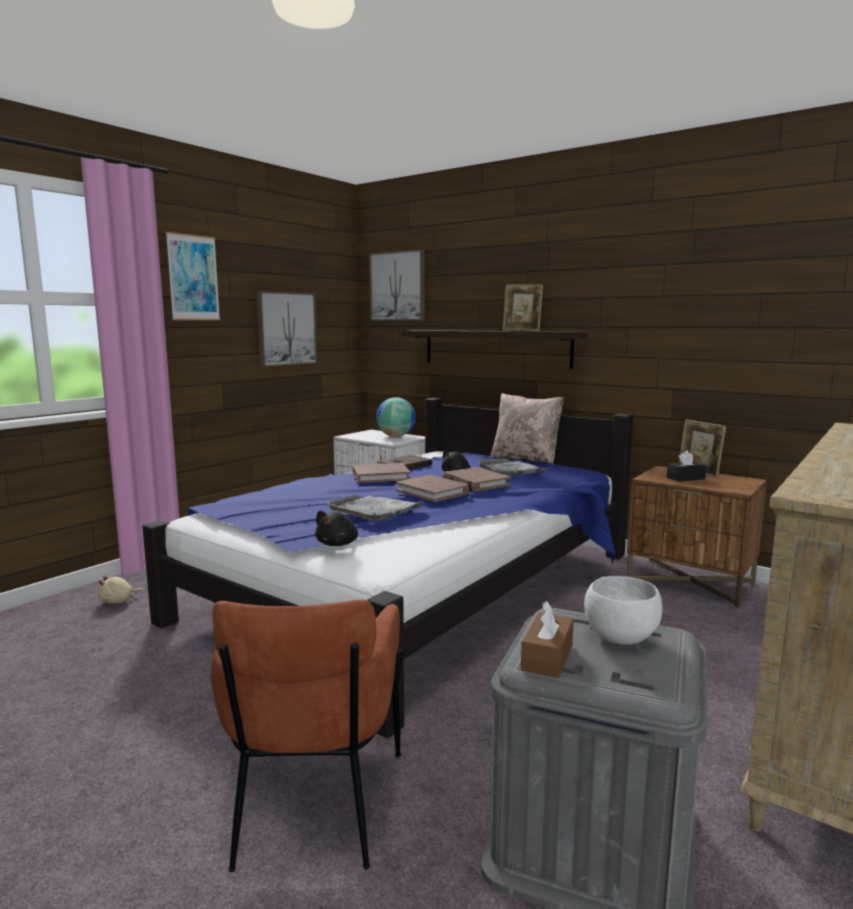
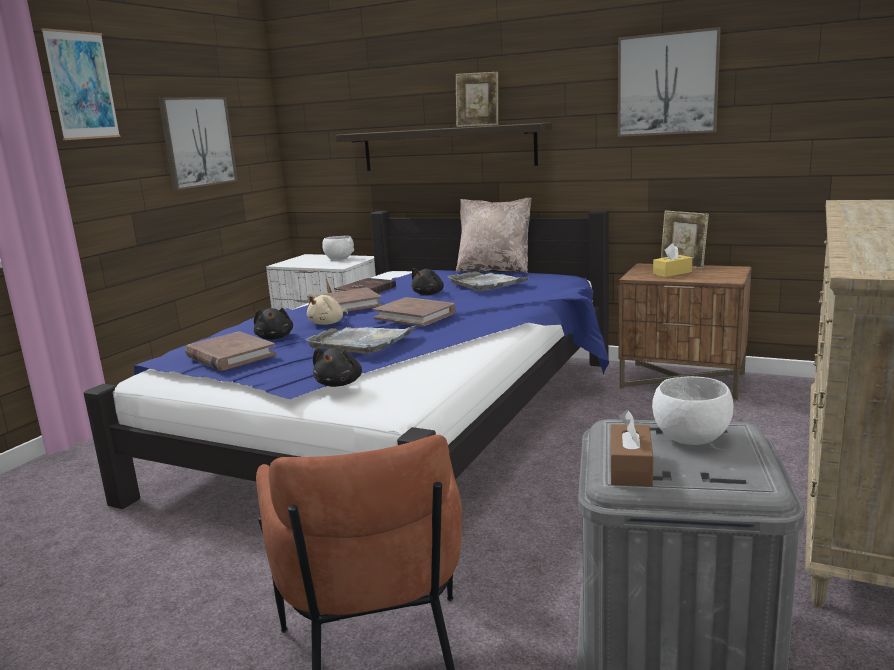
camera: 10 degrees left, 5 degrees up
beige plush toy [98,575,145,604] -> beige plush toy moved to [307,294,348,325]
picture [369,249,425,321] -> picture moved to [618,27,721,137]
globe [376,397,416,437] -> white bowl [322,236,354,260]
brown book [443,467,511,492] -> brown book moved to [185,331,276,371]
black tissue box [667,451,706,481] -> yellow tissue box [653,244,692,277]
none -> black plush toy [254,308,293,340]

